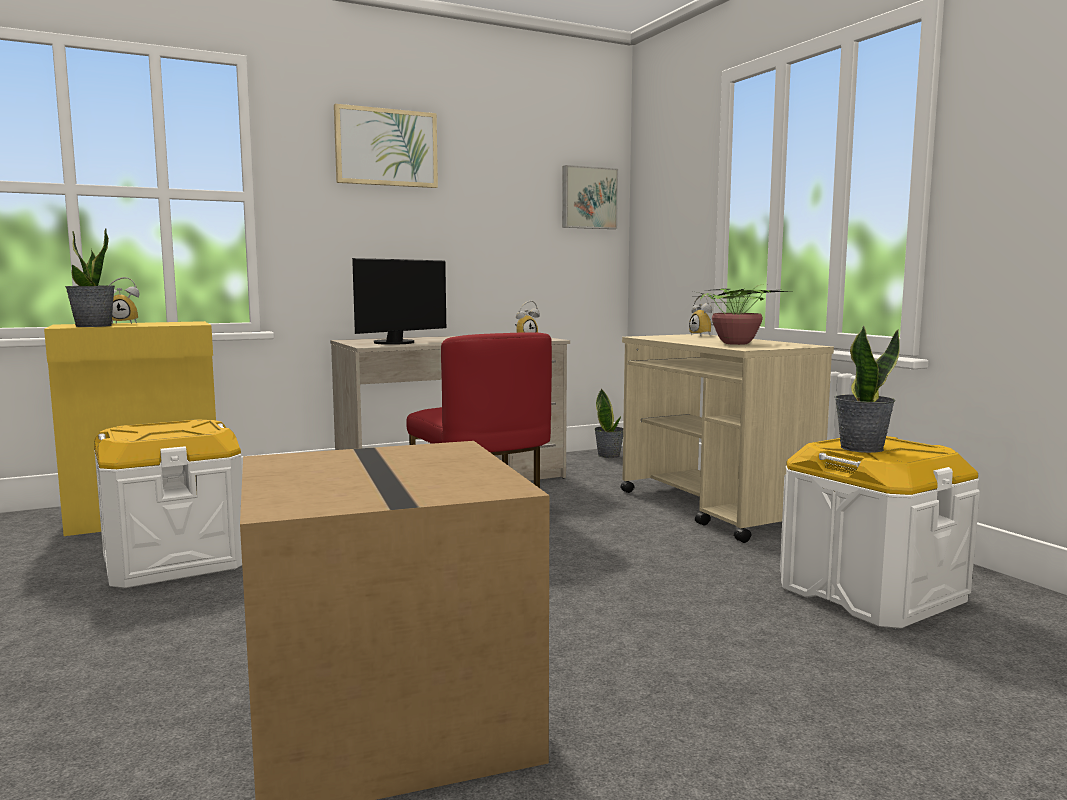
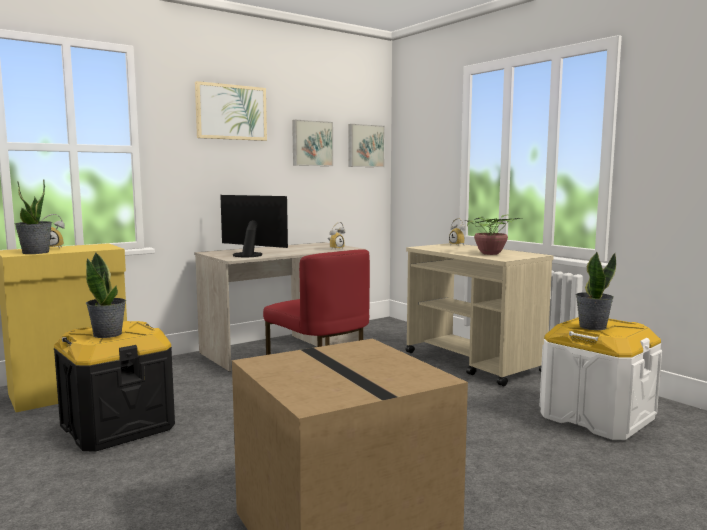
camera: 10 degrees left, 0 degrees up
white storage box [94,419,242,588] -> black storage box [54,321,175,452]
monitor [352,258,446,345] -> monitor turned 90 degrees counterclockwise [220,195,288,257]
potted plant [594,388,623,458] -> potted plant moved to [86,252,126,338]
none -> picture [292,120,333,166]

